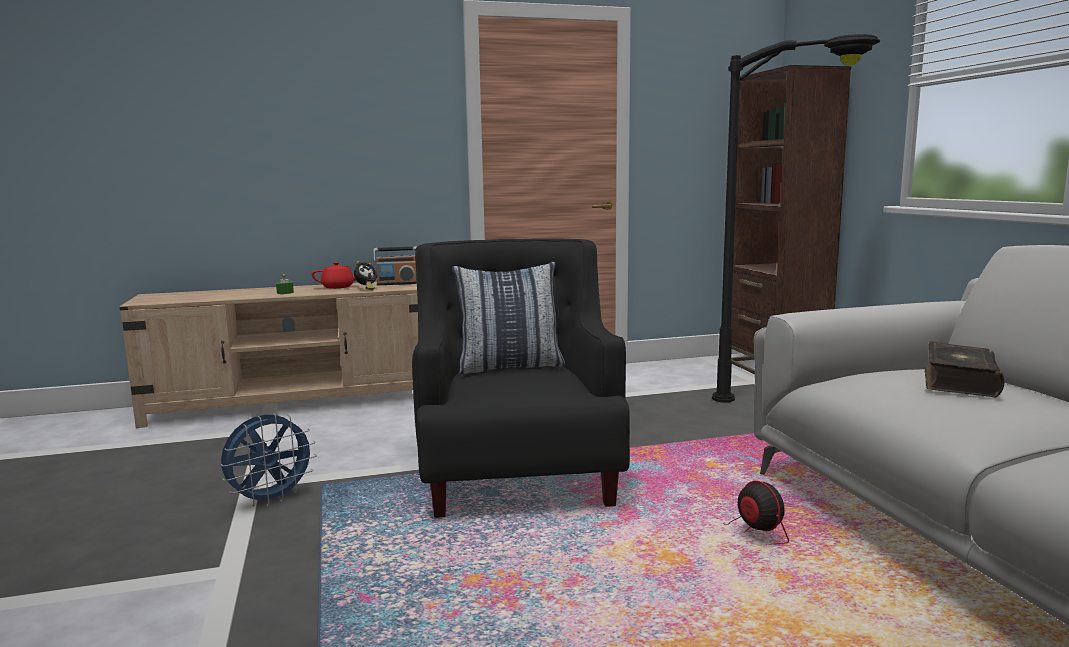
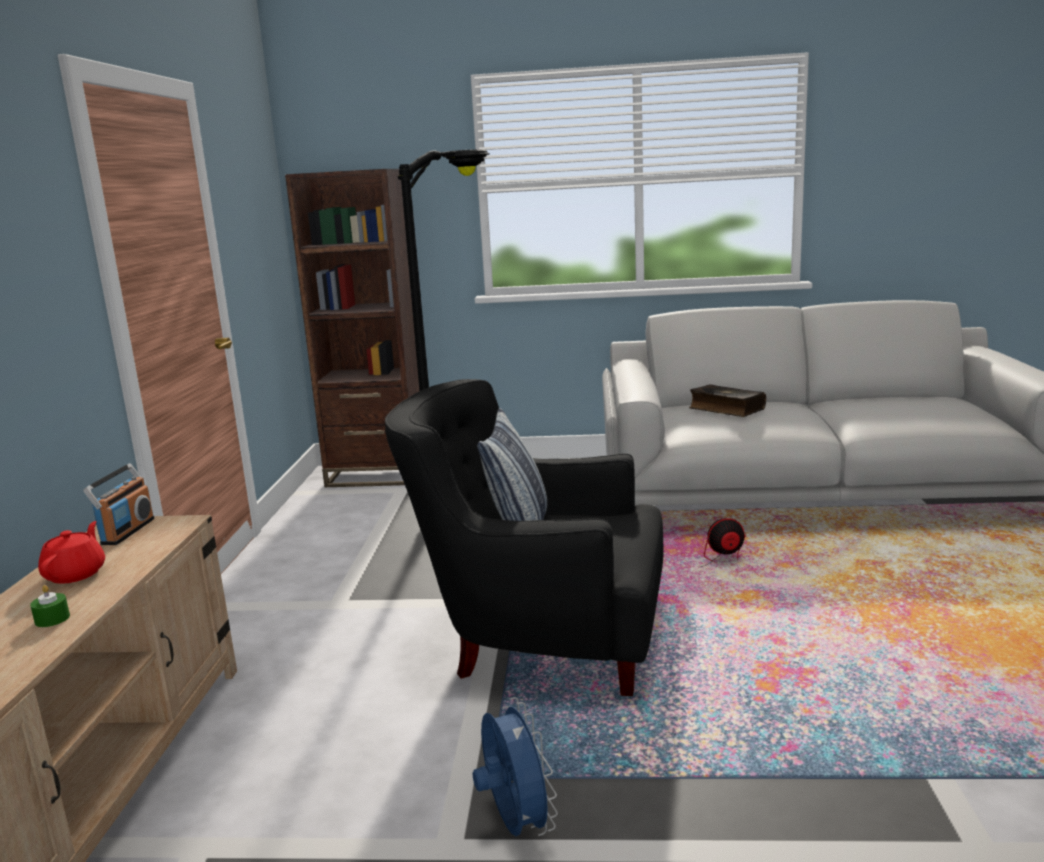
camera: 70 degrees left, 5 degrees up
alarm clock [354,261,377,290] -> none

